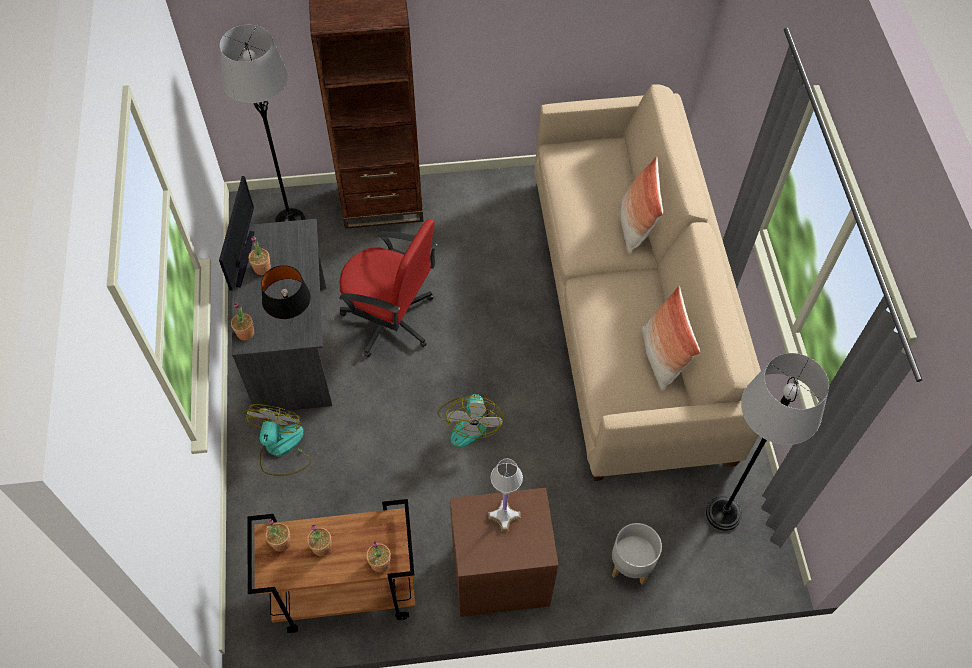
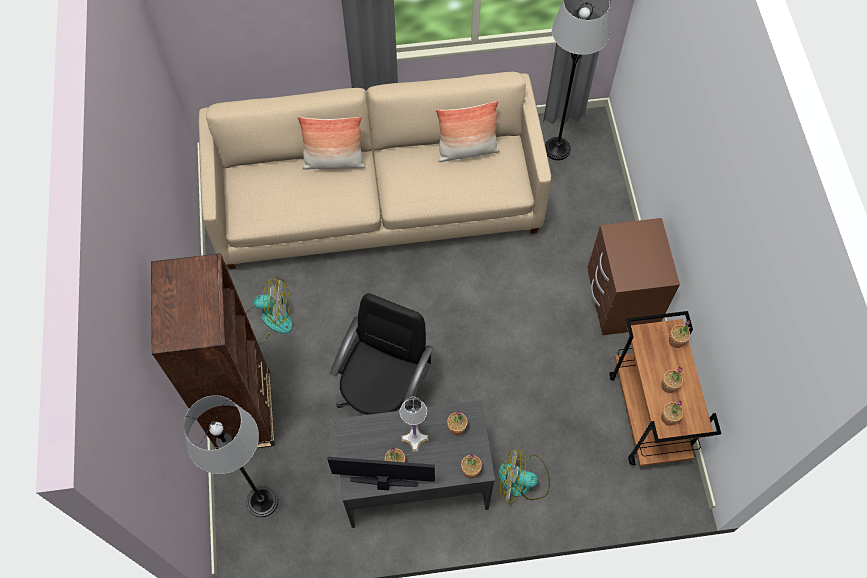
camera: 90 degrees left, 5 degrees up
black table lamp [261,265,311,322] -> potted plant [447,410,467,436]
red office chair [339,219,437,357] -> black office chair [330,293,433,415]
fan [438,394,503,447] -> fan moved to [246,277,293,345]
white table lamp [488,459,523,531] -> white table lamp moved to [400,397,429,452]
grey planter [612,523,662,585] -> none

